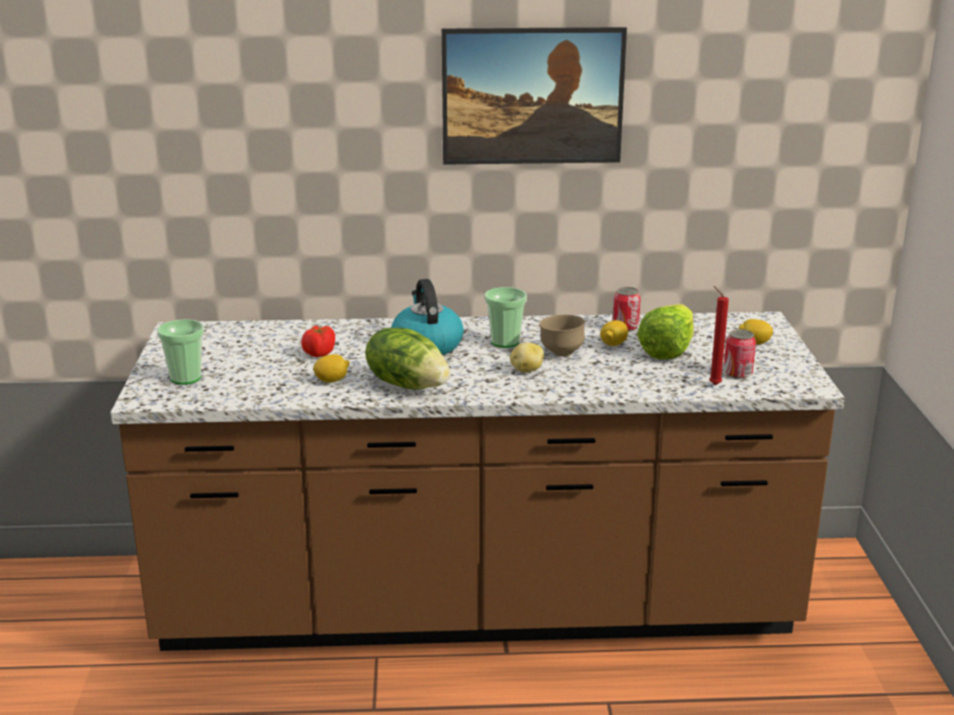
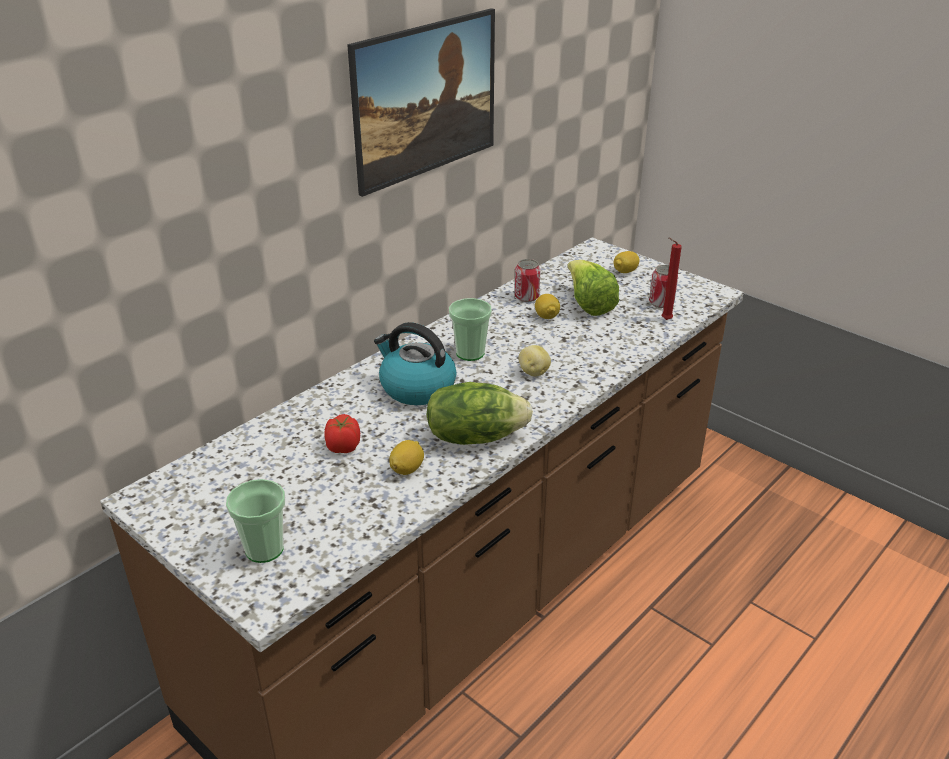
camera: 45 degrees left, 10 degrees up
brown bowl [539,314,585,357] -> none

